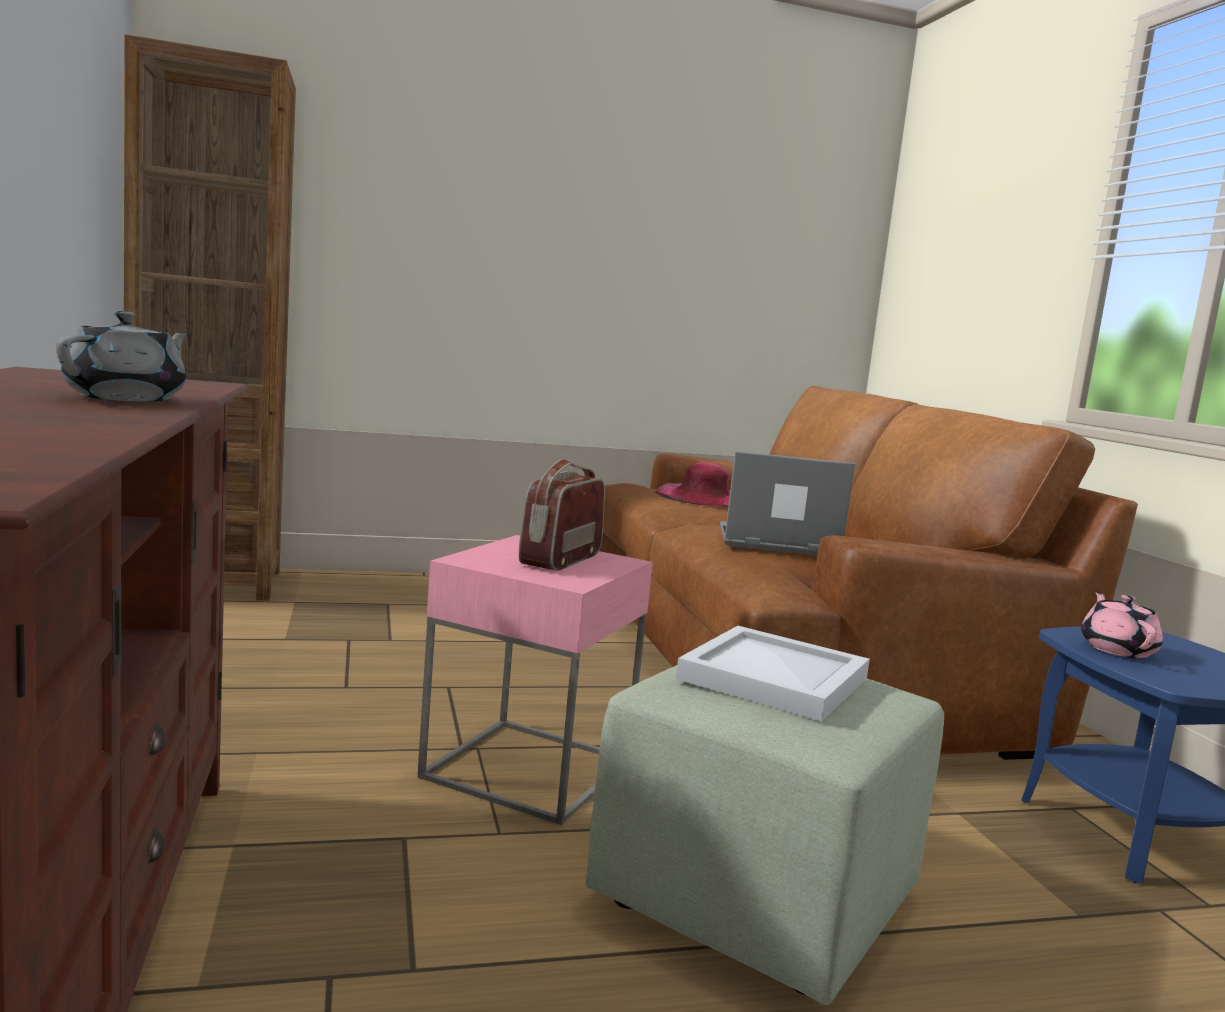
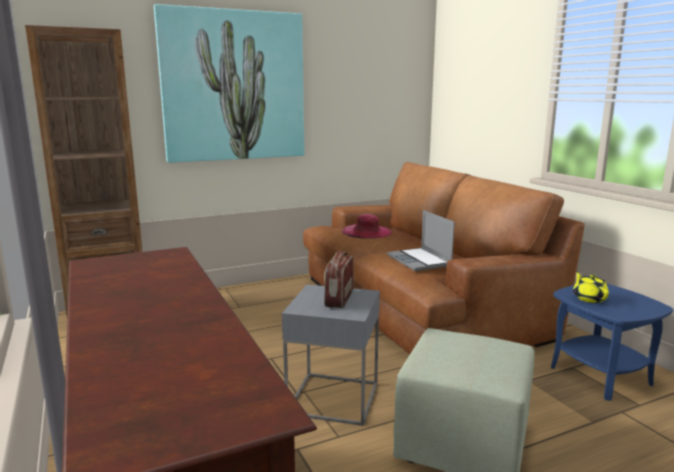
camera: 10 degrees left, 5 degrees up
grey teapot [56,311,190,402] -> none
pink side table [417,535,653,825] -> grey side table [282,285,380,426]
white tray [676,626,870,721] -> none
laptop [720,451,855,555] -> laptop turned 105 degrees counterclockwise [387,210,455,271]
pink teapot [1081,591,1163,658] -> yellow teapot [573,271,609,303]
none -> picture [154,4,304,163]

